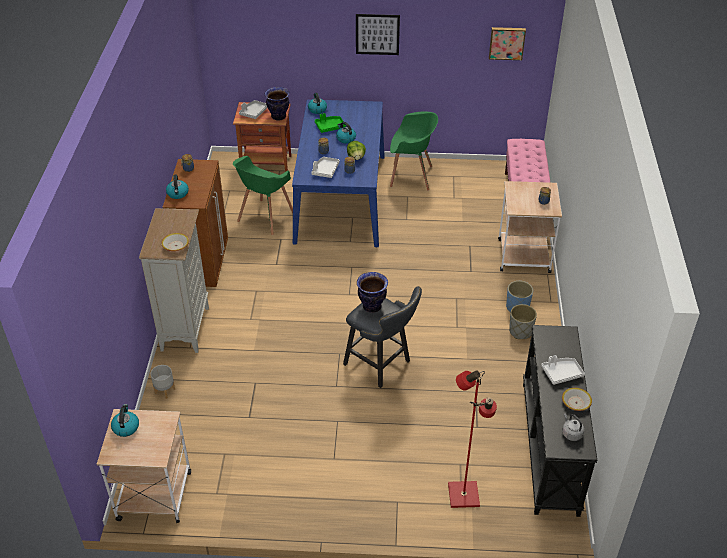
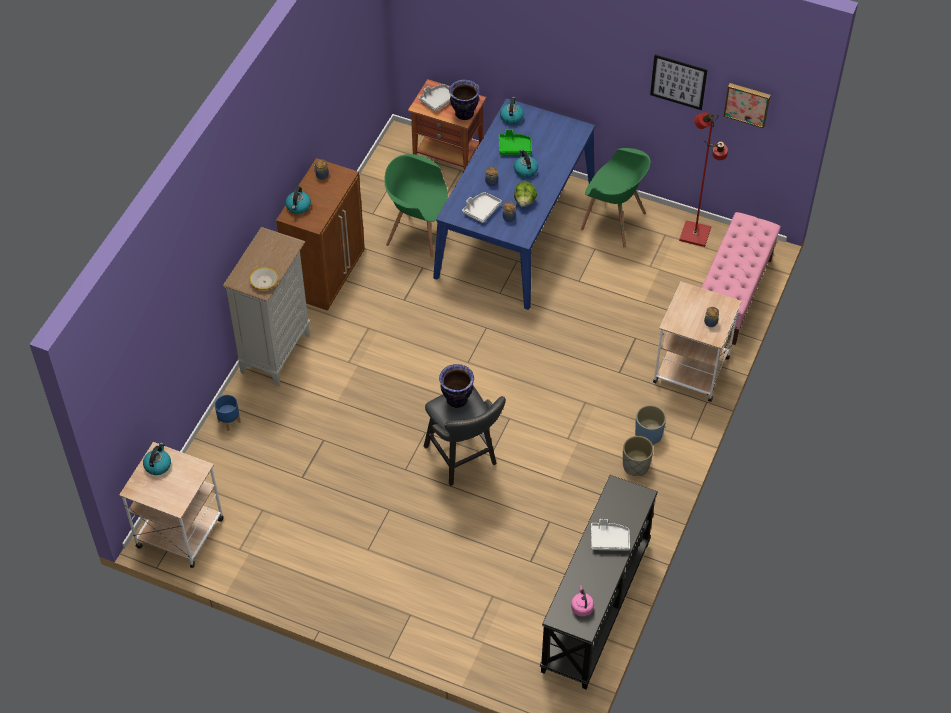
camera: 20 degrees right, 10 degrees up
grey planter [151,365,175,399] -> blue planter [215,395,241,431]
green chair [233,156,293,235] -> green chair turned 60 degrees clockwise [384,154,448,258]
picture [356,14,400,55] -> picture moved to [650,54,708,110]
red floor lamp [448,370,497,508] -> red floor lamp moved to [679,112,728,247]
bowl [562,388,592,411] -> none
grey kettle [562,413,585,441] -> pink kettle [571,585,594,616]

